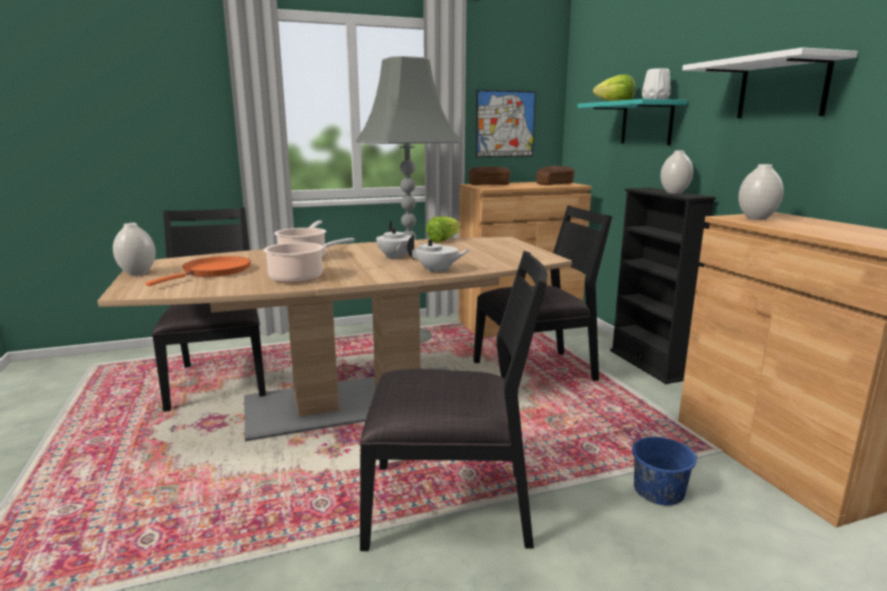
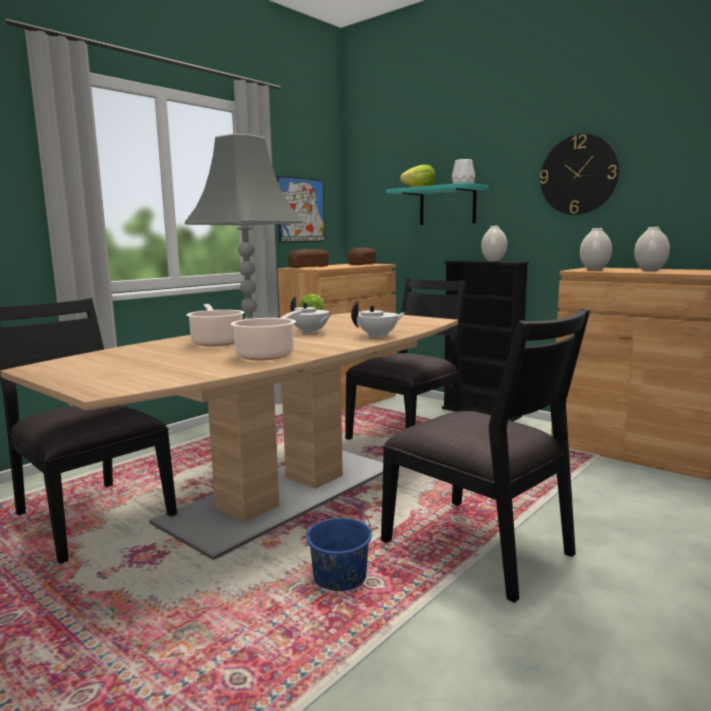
camera: 30 degrees left, 5 degrees down
white vase [113,223,156,276] -> white vase moved to [634,227,670,271]
orange frying pan [146,256,251,286] -> none
black chair [360,251,548,551] -> black chair turned 75 degrees clockwise [381,308,590,603]
blue bucket [632,421,697,505] -> blue bucket moved to [306,498,372,591]
white shelf [682,47,858,118] -> wall clock [540,134,619,215]

